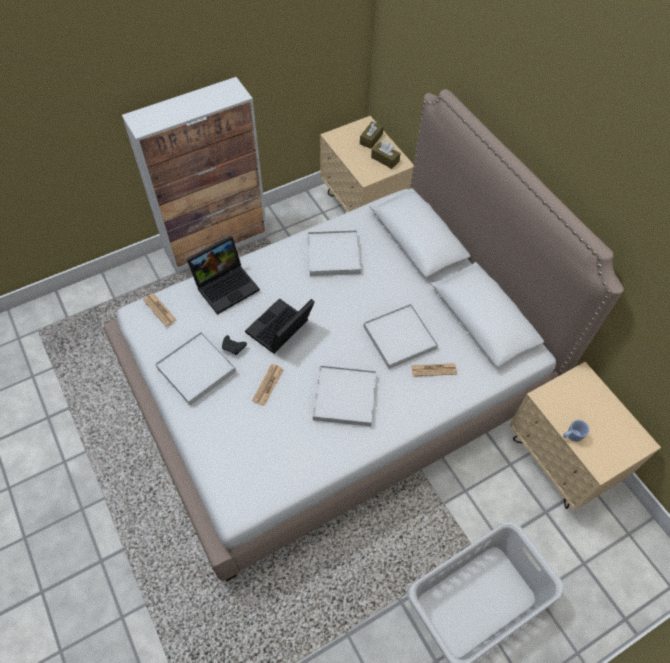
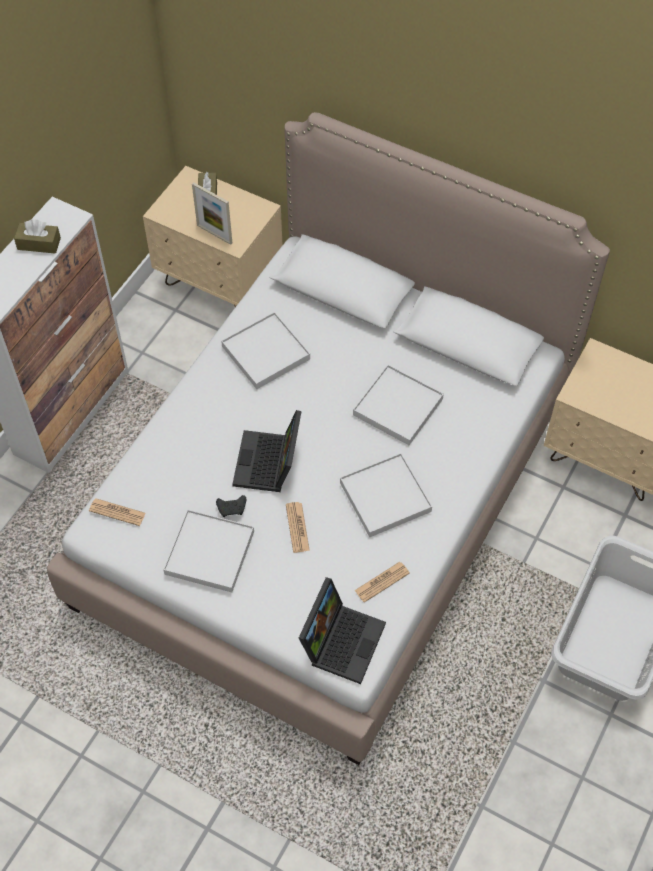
camera: 30 degrees left, 0 degrees up
laptop [187,236,260,315] -> laptop moved to [299,577,386,684]
brown tissue box [371,142,401,169] -> brown tissue box moved to [14,220,61,254]
newspaper [411,363,457,377] -> newspaper moved to [354,562,410,603]
blue mug [563,420,590,442] -> none
none -> picture frame [192,182,232,245]

